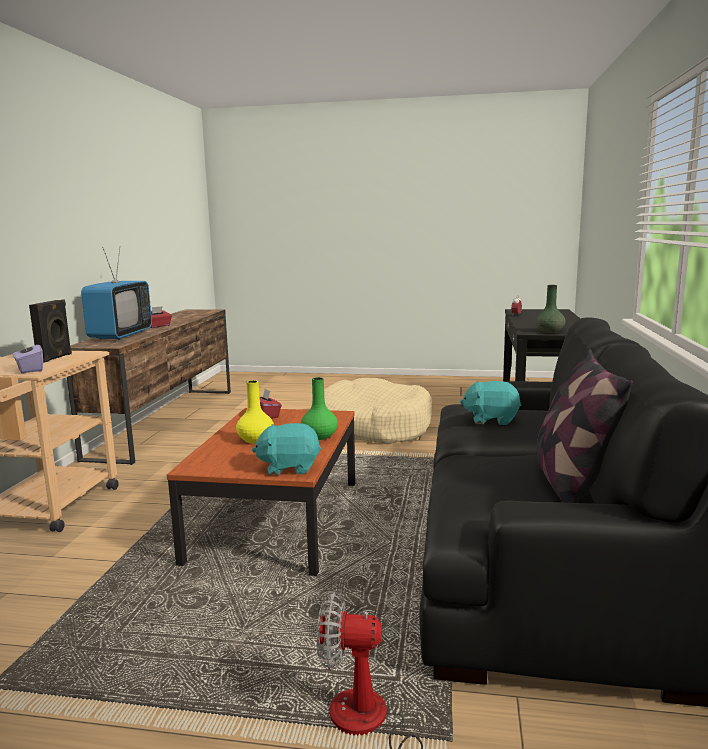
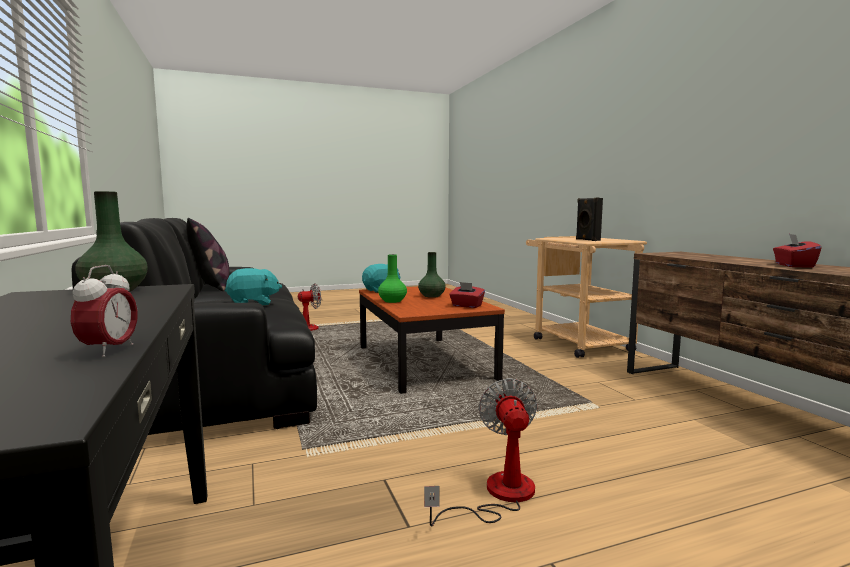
camera: 150 degrees right, 5 degrees down
purple tissue box [13,339,43,373] -> none
television [81,246,152,340] -> none
yellow vase [236,380,274,444] -> green vase [418,252,446,298]
beige dog bed [324,378,432,444] -> fan [424,378,537,526]

